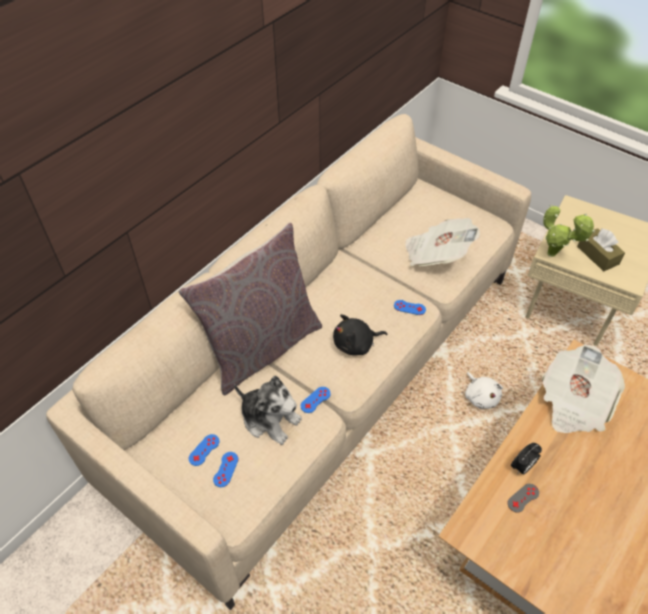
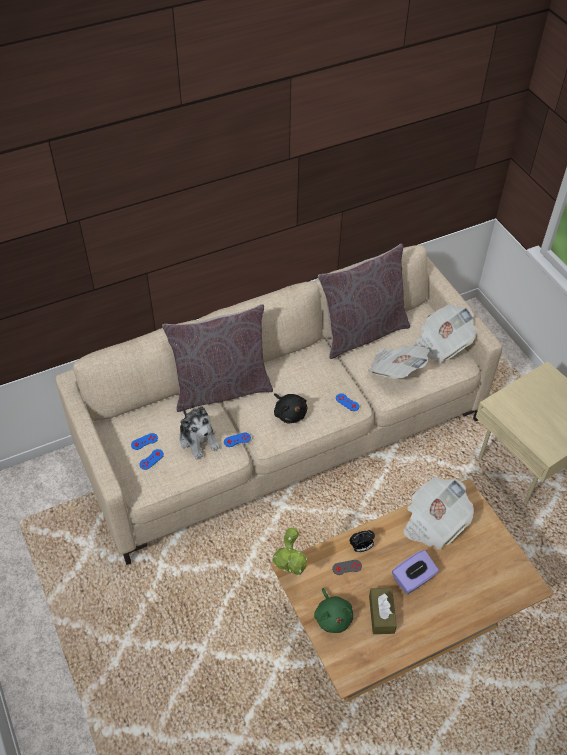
camera: 25 degrees right, 0 degrees up
black plush toy [333,314,387,355] -> black plush toy turned 135 degrees counterclockwise [274,393,307,424]
white plush toy [465,372,503,409] -> none
potted plant [543,205,595,257] -> potted plant moved to [273,526,307,577]
brown tissue box [577,228,625,271] -> brown tissue box moved to [369,588,397,634]
none -> green plush toy [314,588,353,633]
none -> grey pillow [318,244,410,359]
none -> purple tissue box [392,550,439,595]
none -> newspaper [413,304,477,363]

